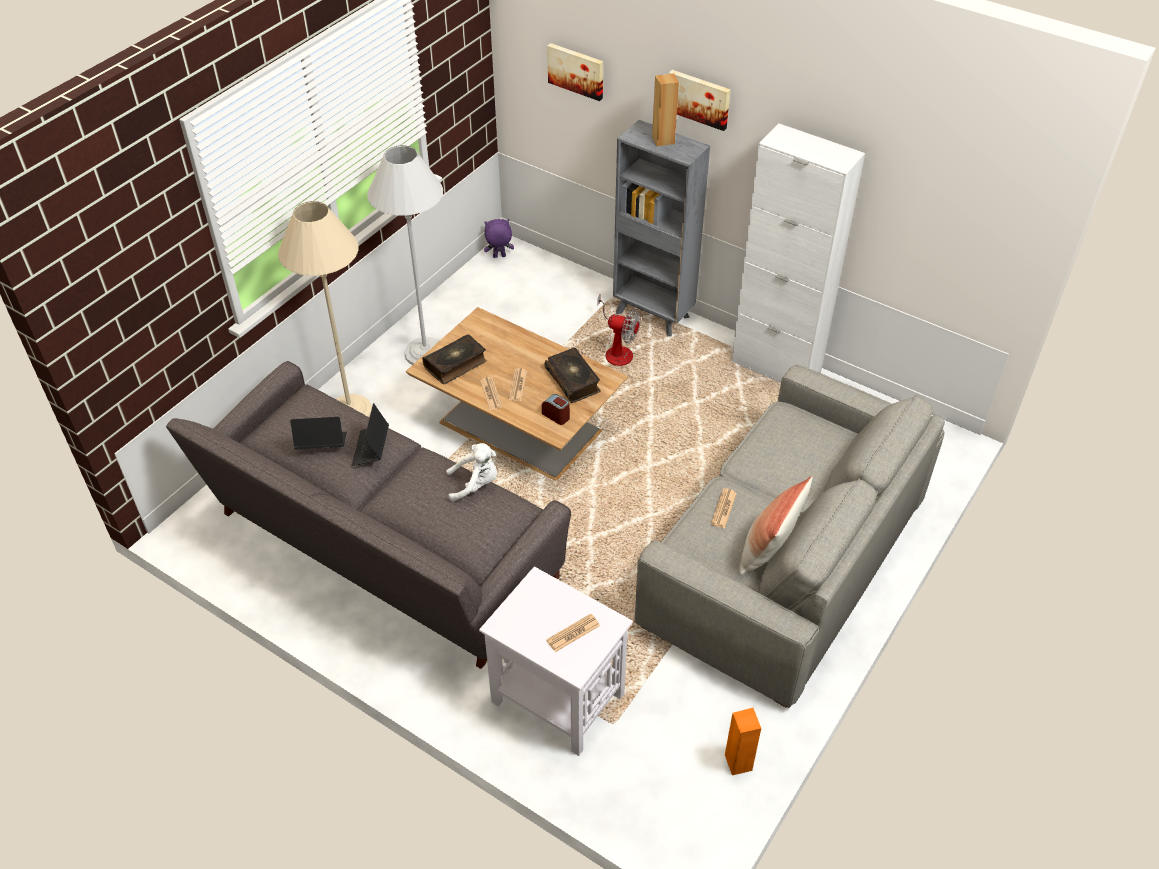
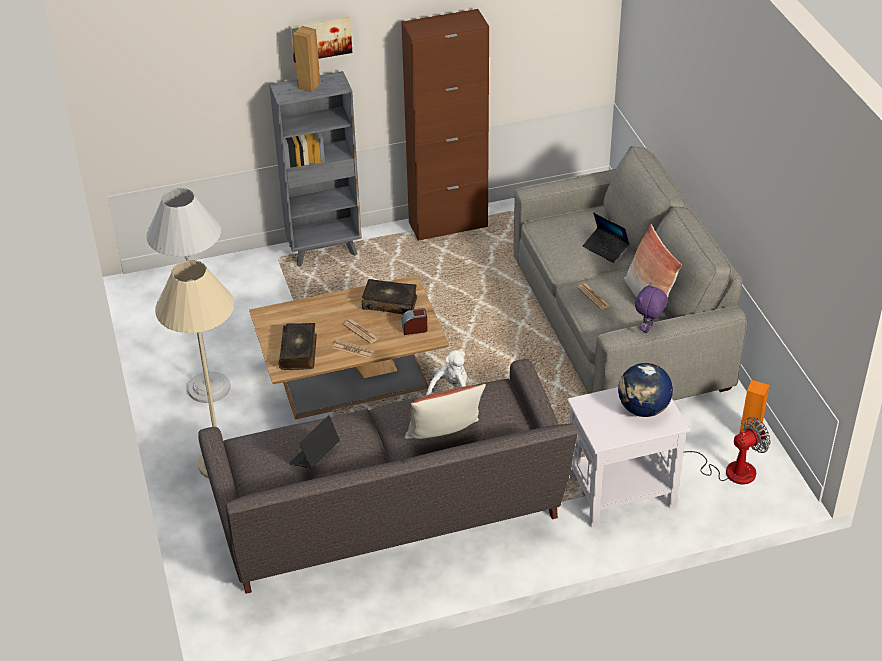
camera: 50 degrees left, 5 degrees down
laptop [352,403,389,466] -> laptop moved to [583,213,630,263]
purple plush toy [484,219,514,258] -> purple plush toy moved to [635,283,668,333]
newspaper [546,614,600,652] -> globe [618,363,673,417]
picture [547,43,603,101] -> none
fan [597,294,641,366] -> fan moved to [684,417,771,485]
white cabinet [731,123,865,383] -> brown cabinet [401,9,489,241]
none -> pillow [405,384,486,439]

